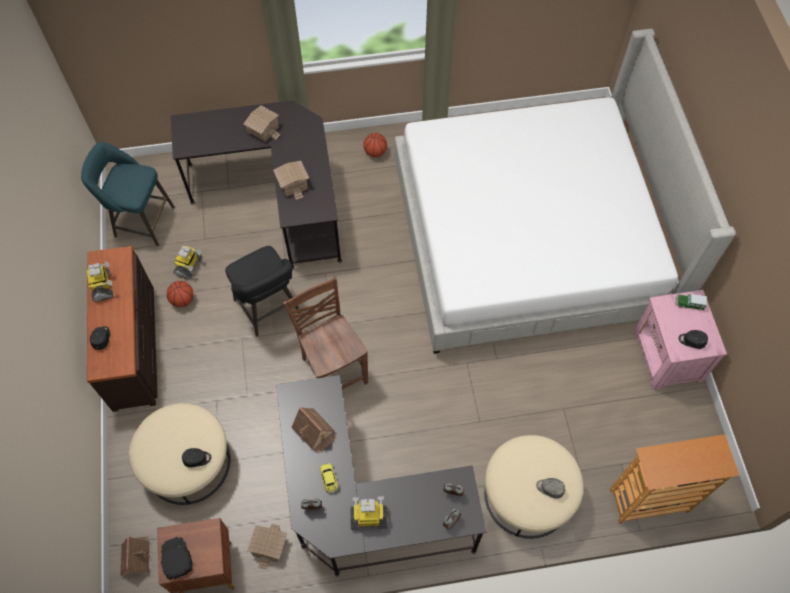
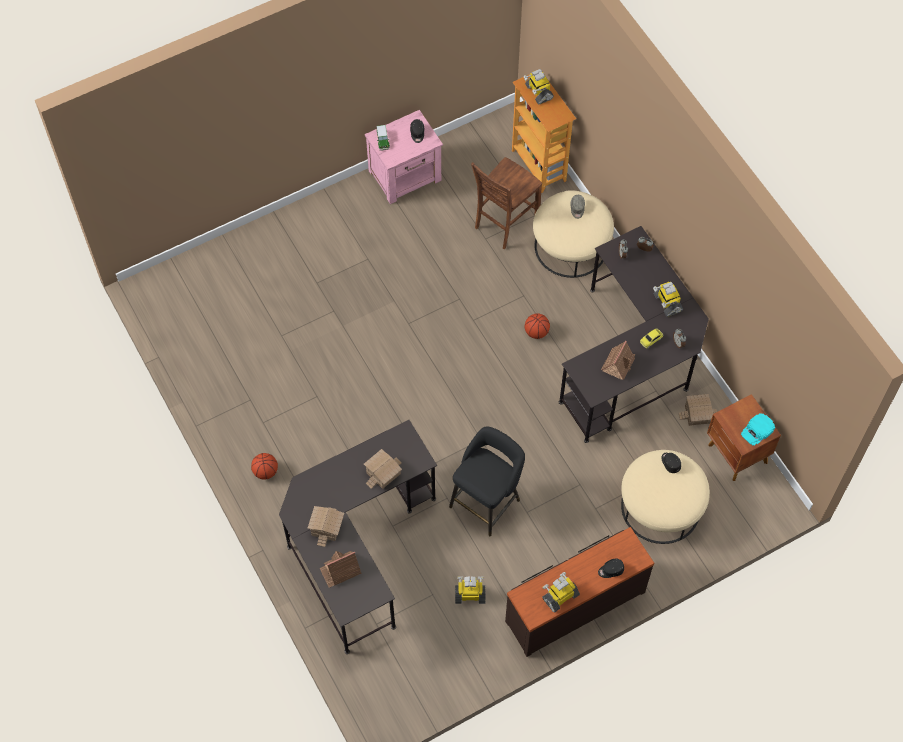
camera: 110 degrees left, 0 degrees up
turquoise stool [81,142,175,246] -> none
toy house [120,536,150,576] -> toy house moved to [320,551,361,588]
black cap [161,537,193,580] -> turquoise cap [741,413,775,446]
basketball [167,281,193,307] -> basketball moved to [525,313,550,339]
brown chair [283,277,368,389] -> brown chair moved to [471,157,542,249]
bed [395,29,736,354] -> none
none -> toy robot [524,69,554,104]

